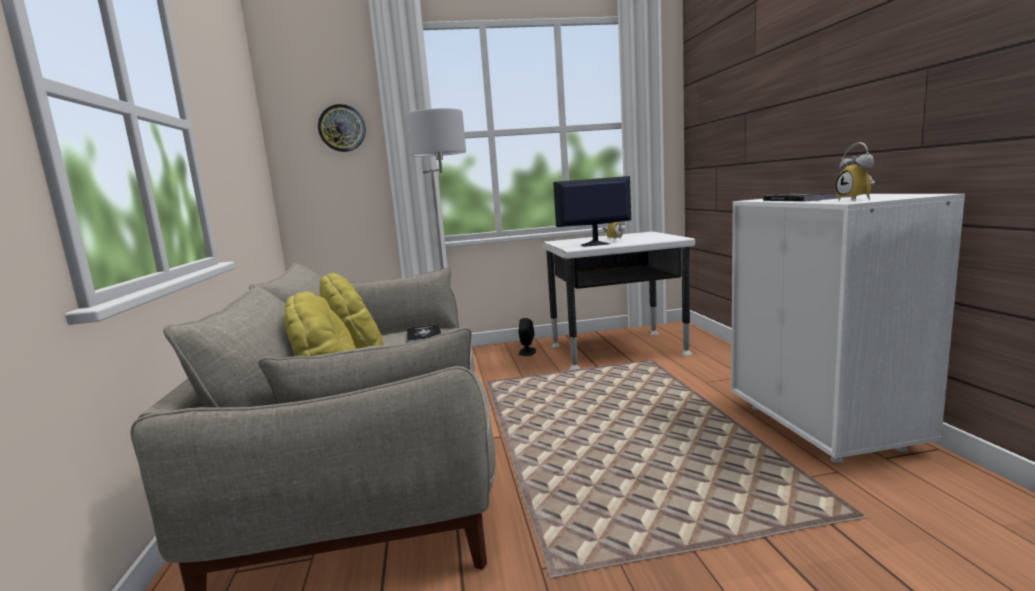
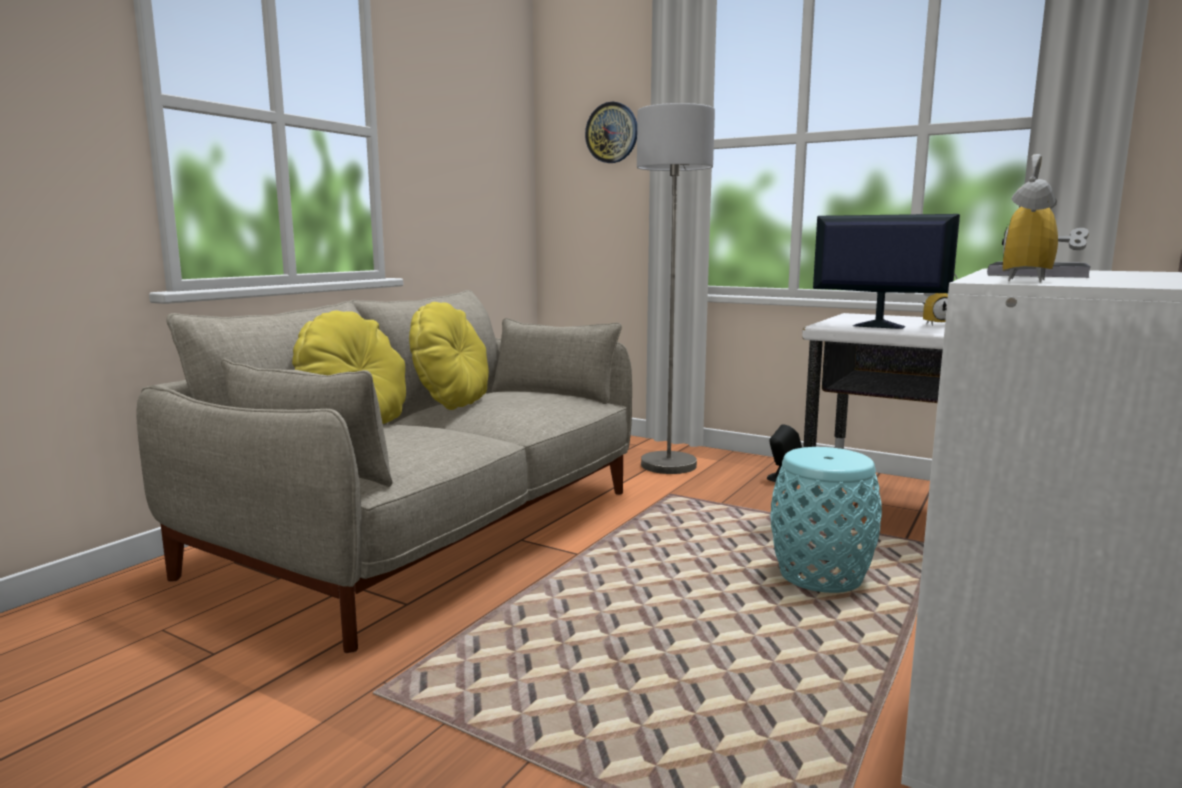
camera: 40 degrees right, 0 degrees up
book [407,324,441,343] -> none
none -> turquoise stool [771,447,882,593]

